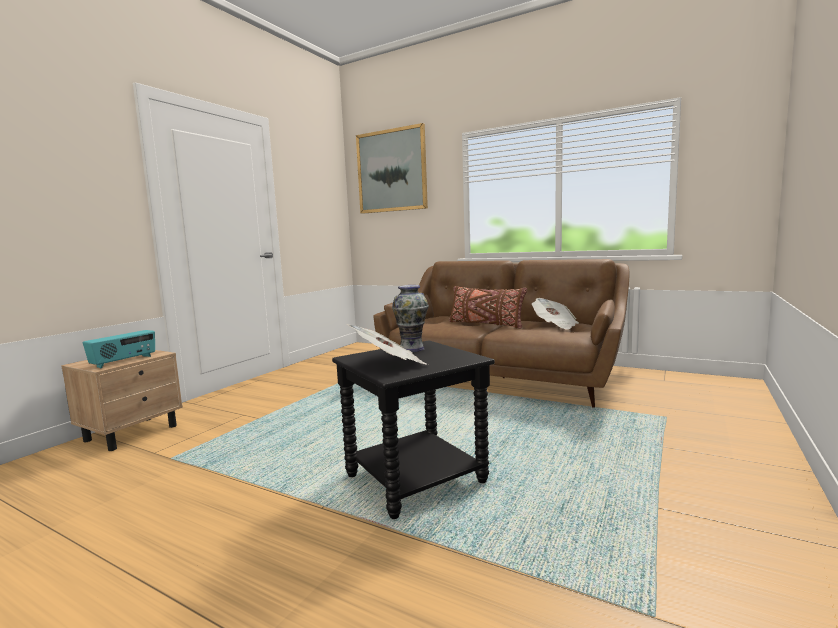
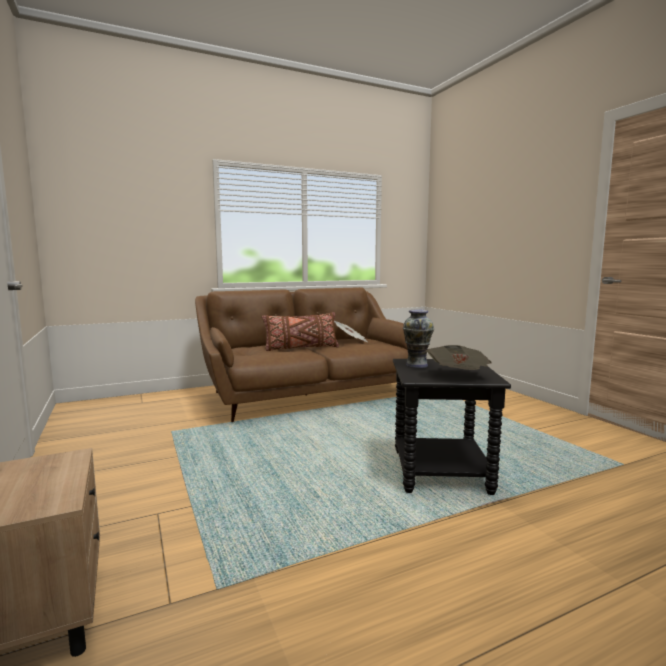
camera: 55 degrees left, 0 degrees up
radio [83,330,155,368] -> none
picture [356,123,428,214] -> none

